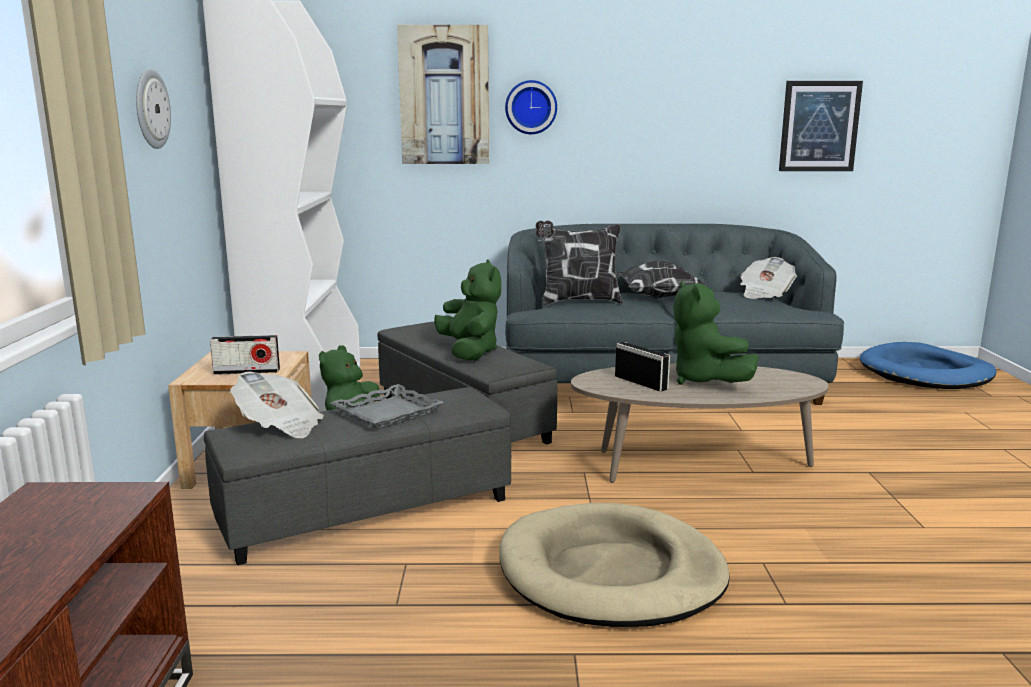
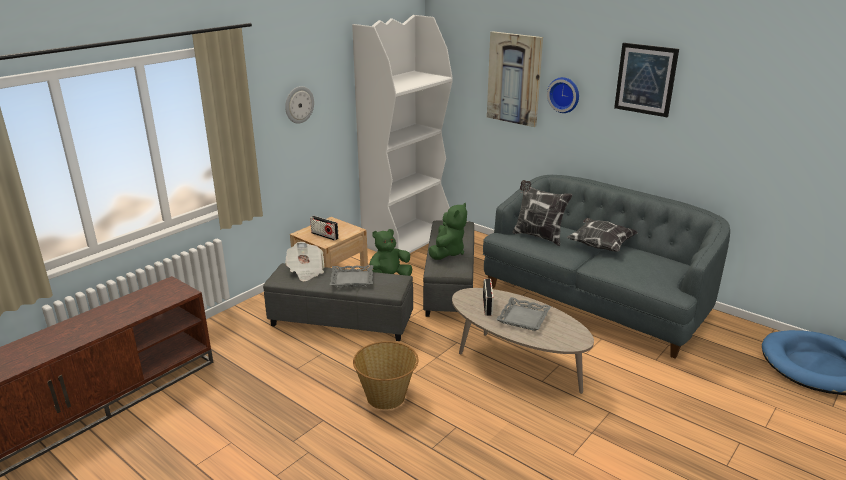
camera: 40 degrees right, 10 degrees up
beige dog bed [499,503,730,627] -> basket [353,341,418,410]
green plush toy [673,281,759,385] -> grey tray [496,297,551,331]
newspaper [740,257,797,299] -> none
picture [779,81,863,171] -> picture moved to [614,43,679,117]

